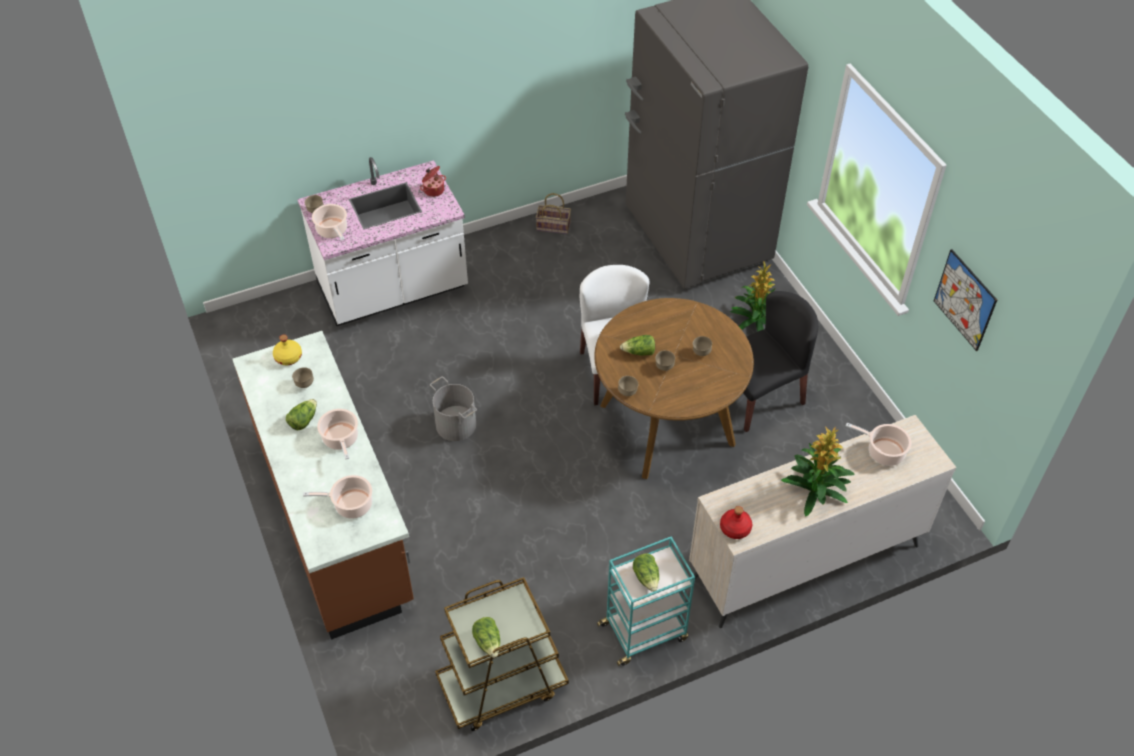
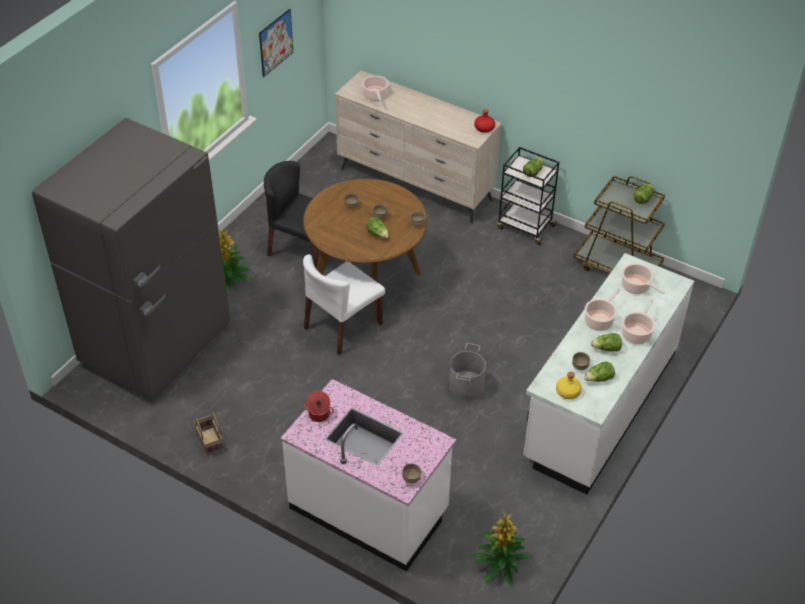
camera: 125 degrees left, 5 degrees down
brown counter [232,331,414,640] -> white counter [523,253,694,495]
cooking pot [312,204,347,241] -> cooking pot moved to [622,299,655,344]
turquoise cart [597,536,695,666] -> black cart [497,147,560,245]
potted plant [781,426,854,516] -> potted plant moved to [473,512,529,586]
none -> lettuce [584,362,615,382]

